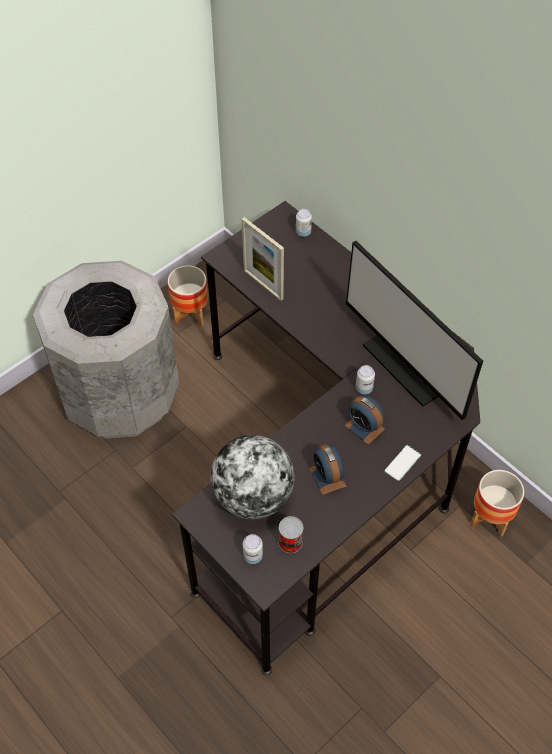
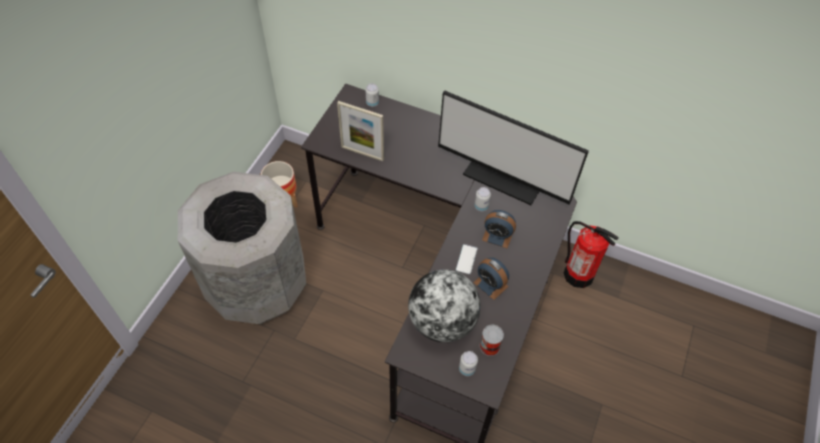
camera: 25 degrees left, 0 degrees up
phone [384,445,421,481] -> phone moved to [456,244,478,274]
planter [470,470,524,537] -> fire extinguisher [564,221,619,288]

